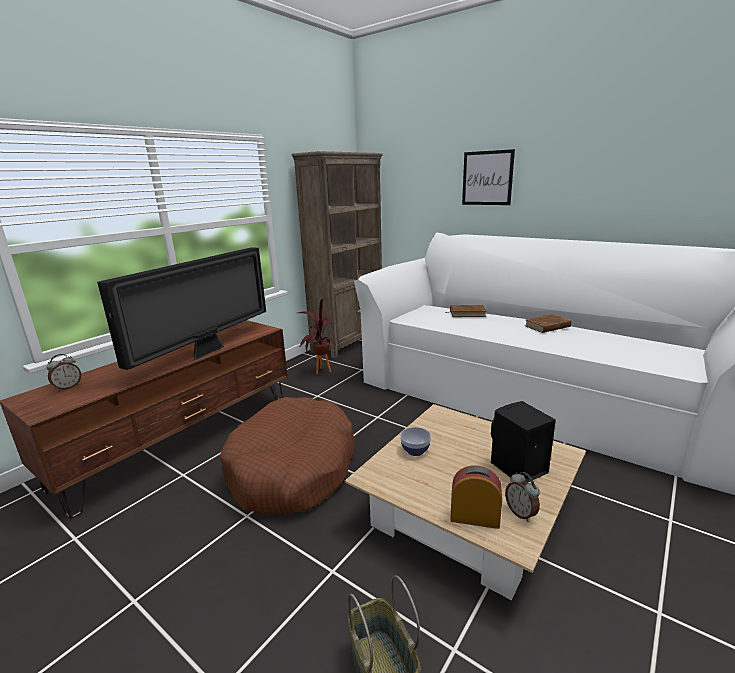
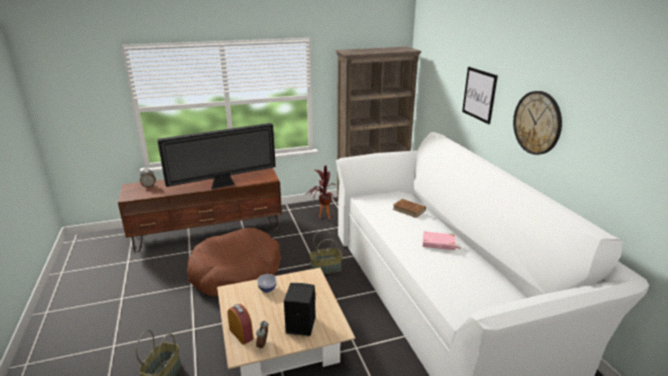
camera: 35 degrees right, 5 degrees up
brown book [525,314,571,333] -> pink book [423,231,461,250]
none -> basket [310,230,342,274]
none -> wall clock [513,91,562,155]

